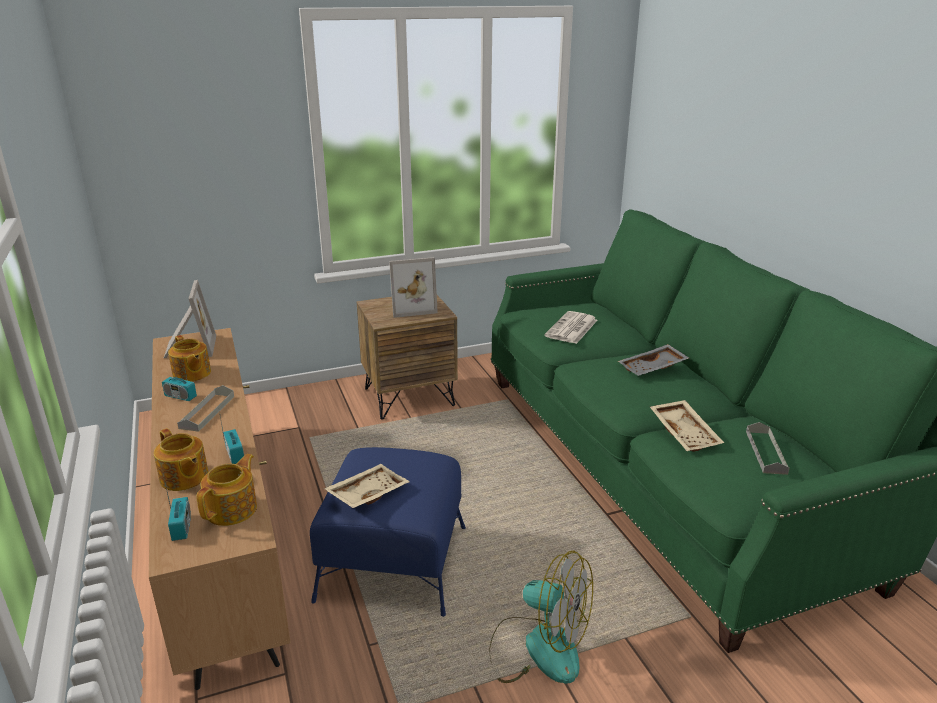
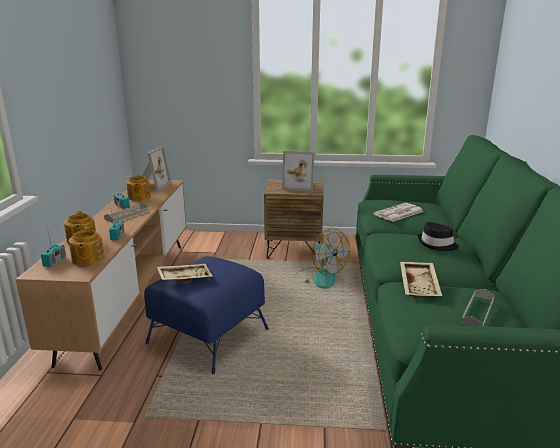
camera: 25 degrees right, 5 degrees down
teapot [196,454,257,526] -> teapot turned 120 degrees clockwise [69,226,105,266]
fan [489,550,593,684] -> fan moved to [294,229,350,289]
grey tray [618,344,689,376] -> black hat [417,222,459,251]

